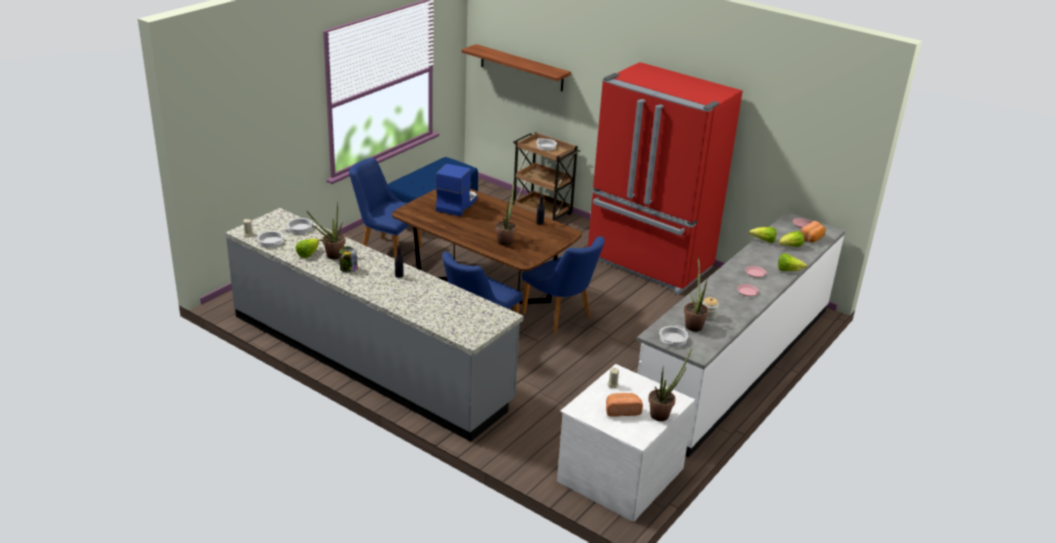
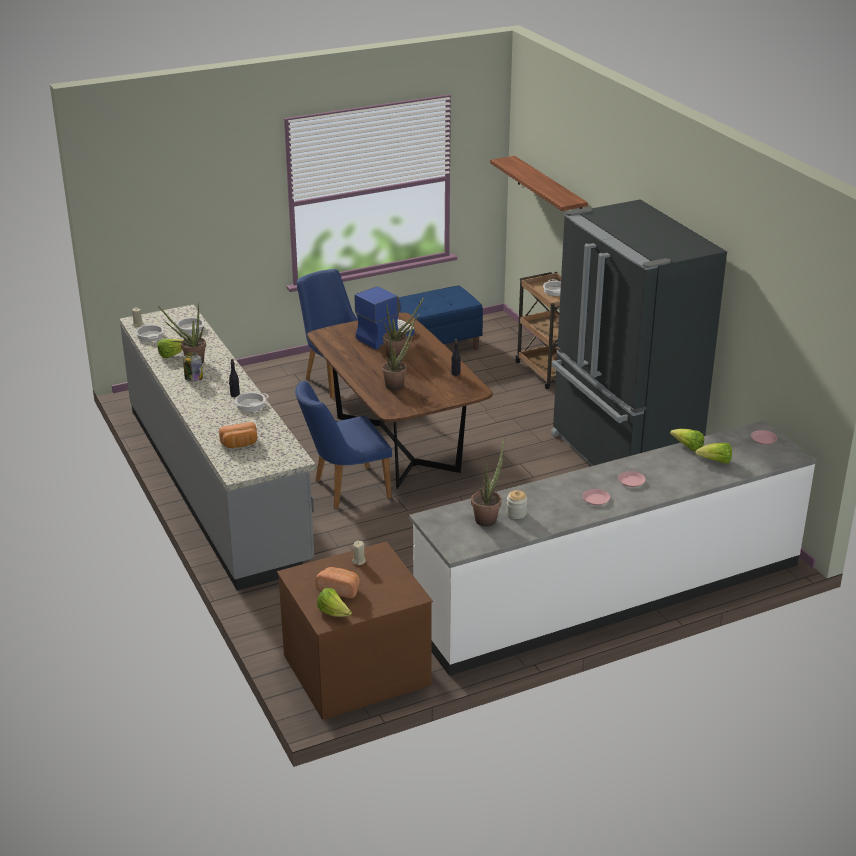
camera: 30 degrees right, 0 degrees up
blue chair [521,236,605,333] -> none
white dresser [557,364,695,522] -> brown dresser [277,541,433,720]
red fridge [588,62,743,294] -> black fridge [551,199,727,466]
potted plant [648,348,692,421] -> potted plant moved to [383,296,425,359]
cooking pot [659,325,689,347] -> cooking pot moved to [231,392,269,412]
lettuce [778,253,807,271] -> lettuce moved to [317,588,352,617]
bread [801,221,826,242] -> bread moved to [219,422,257,448]

